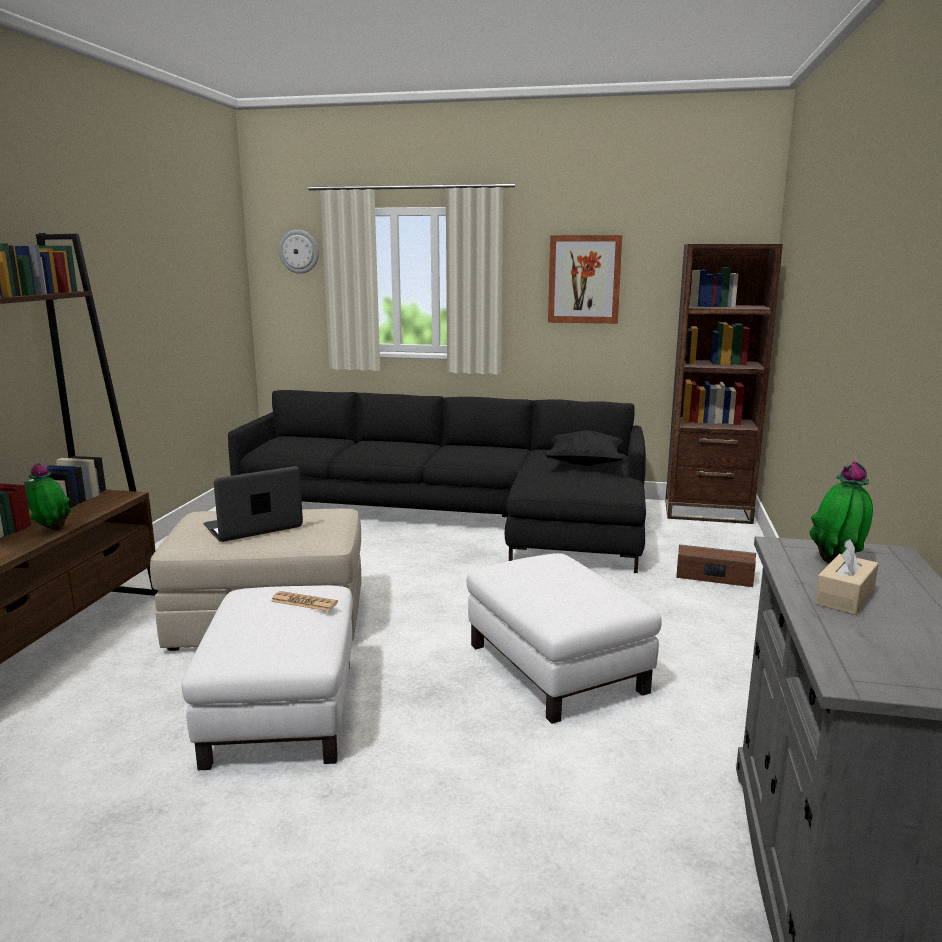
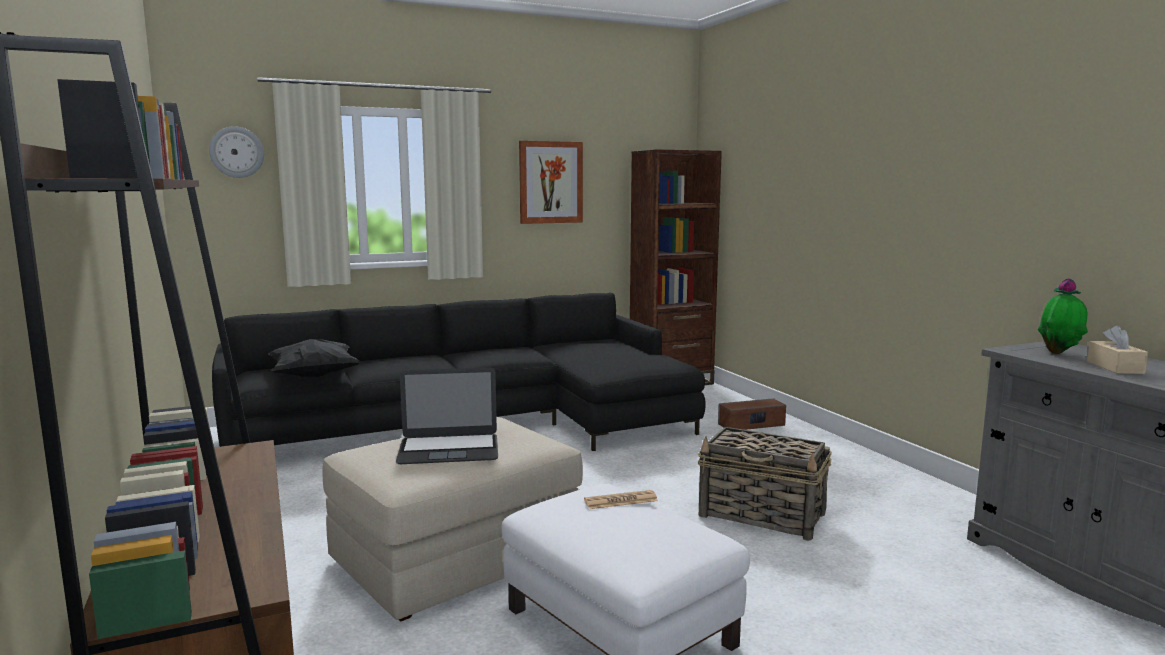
camera: 35 degrees left, 5 degrees down
potted plant [27,463,71,531] -> none
laptop [203,466,303,542] -> laptop turned 120 degrees counterclockwise [396,368,498,464]
white ottoman [467,553,662,724] -> basket [698,427,832,541]
black pillow [545,430,624,466] -> black pillow moved to [268,339,360,377]

